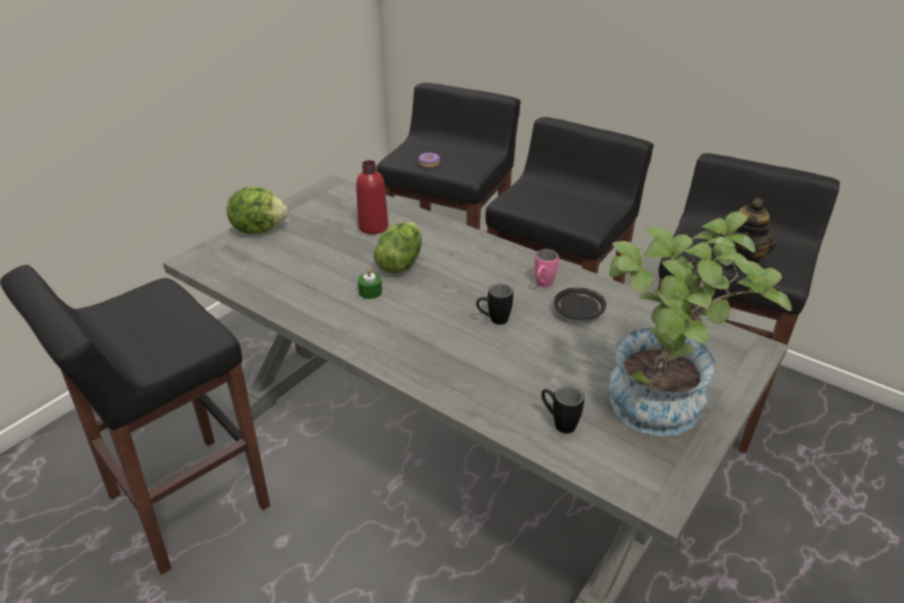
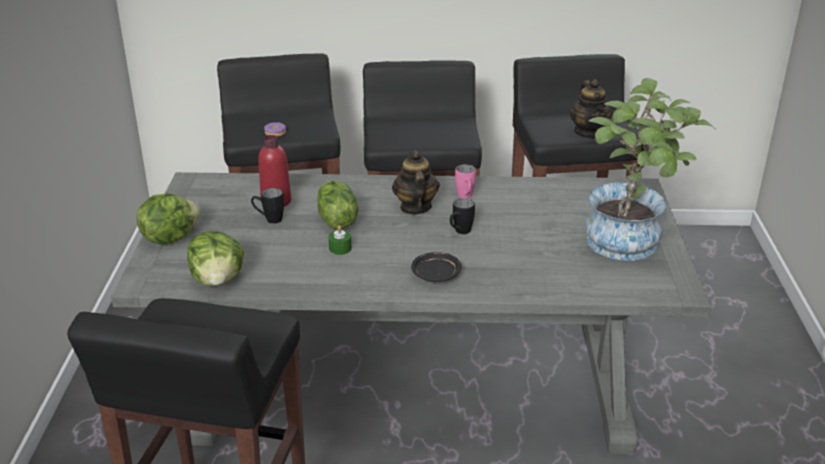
camera: 35 degrees left, 5 degrees down
black mug [541,386,584,434] -> black mug moved to [251,188,284,224]
black plate [554,288,606,320] -> black plate moved to [411,252,462,282]
none -> lettuce [187,231,244,286]
none -> teapot [392,150,440,215]

